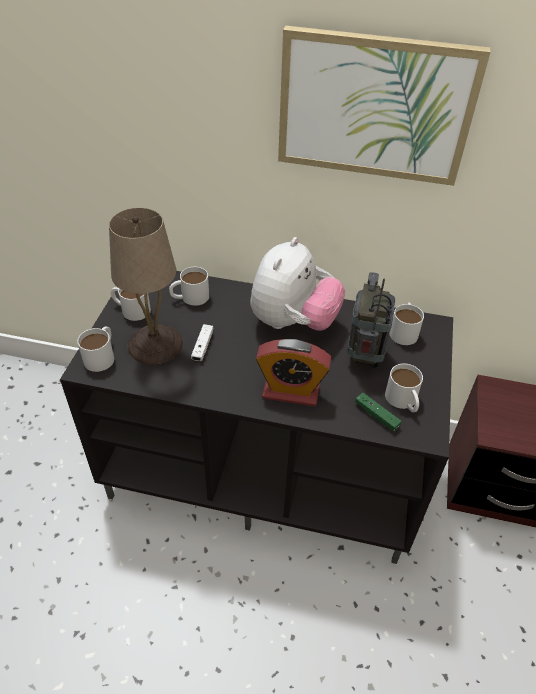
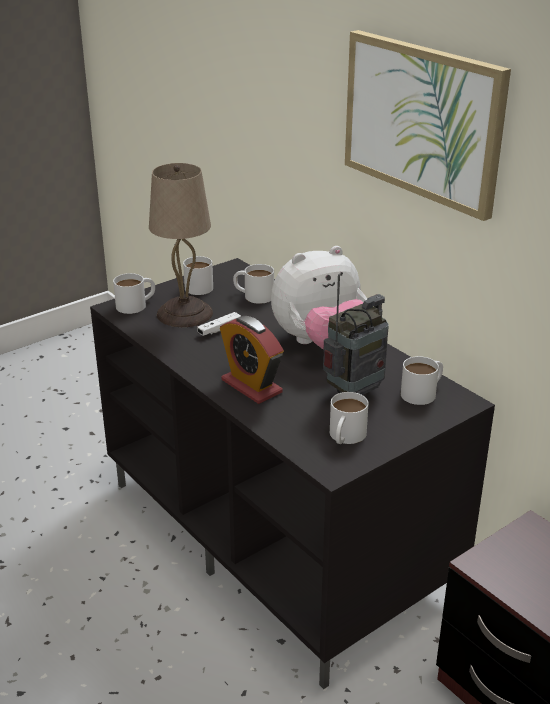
camera: 40 degrees right, 15 degrees down
green game controller [355,393,402,432] -> none

